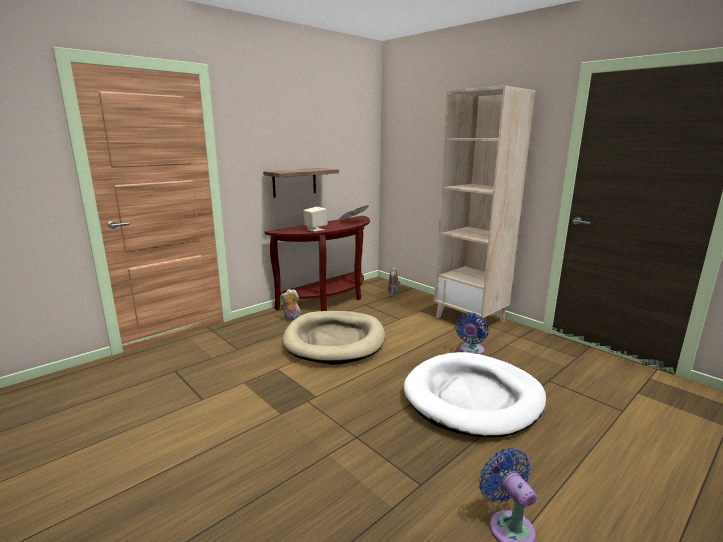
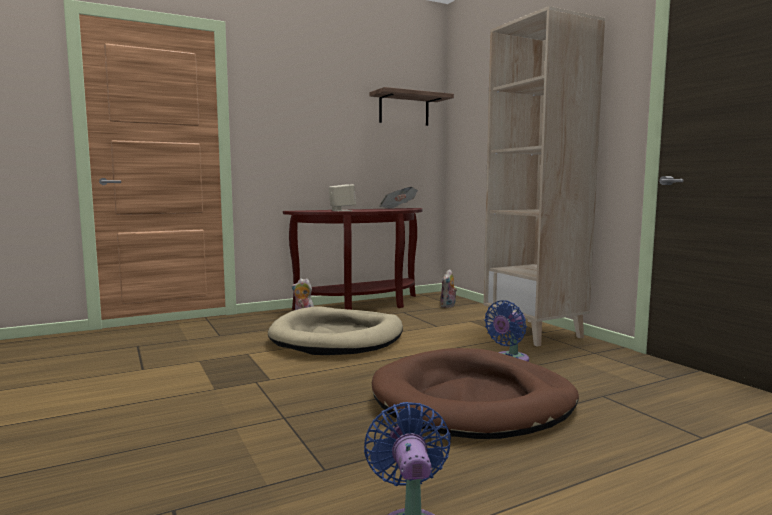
camera: 15 degrees right, 10 degrees down
shelf [263,168,339,198] -> shelf moved to [370,87,454,126]
white dog bed [404,352,546,438] -> brown dog bed [372,348,579,439]

